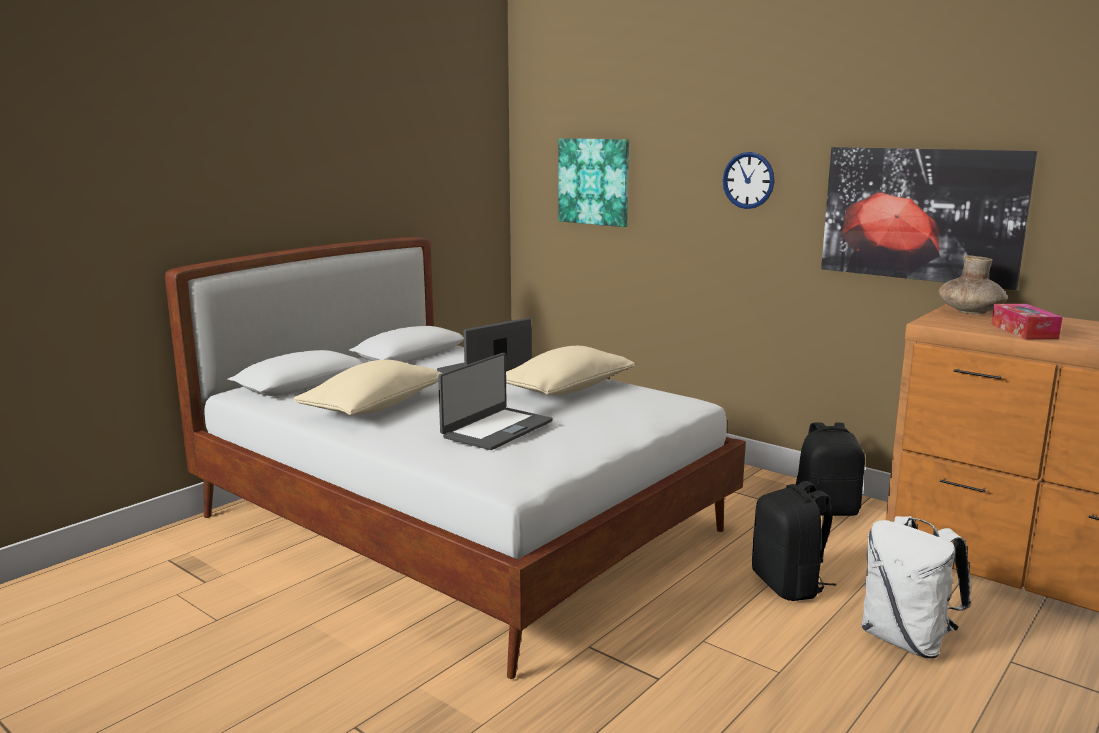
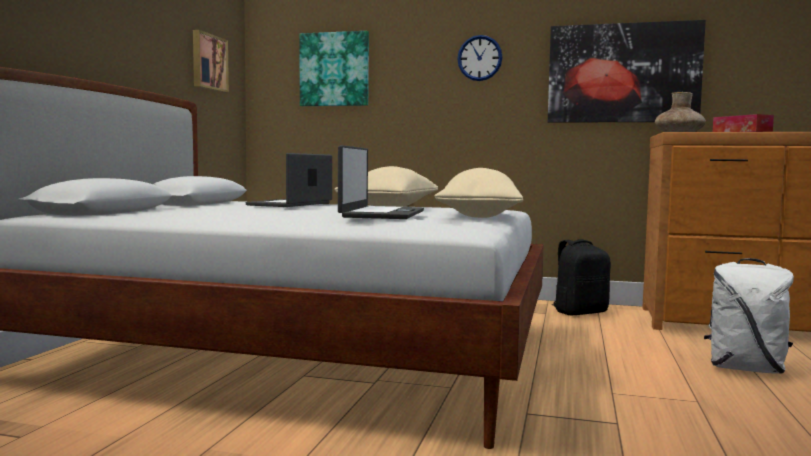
camera: 25 degrees left, 10 degrees down
beige pillow [294,360,442,415] -> beige pillow moved to [435,168,523,218]
black backpack [752,481,836,601] -> none
none -> picture [193,30,229,93]

